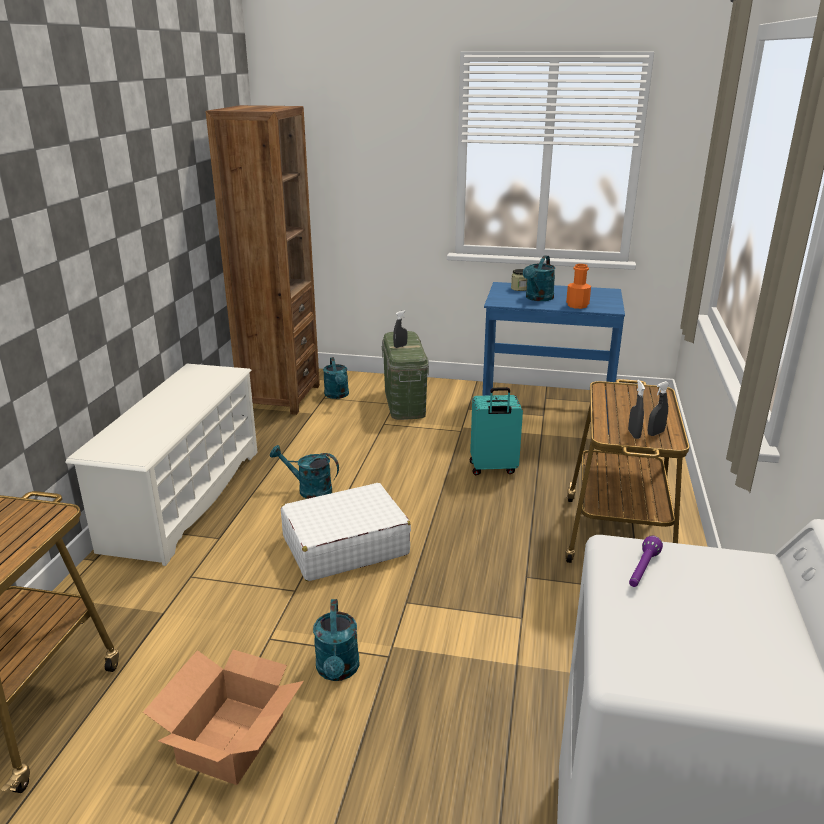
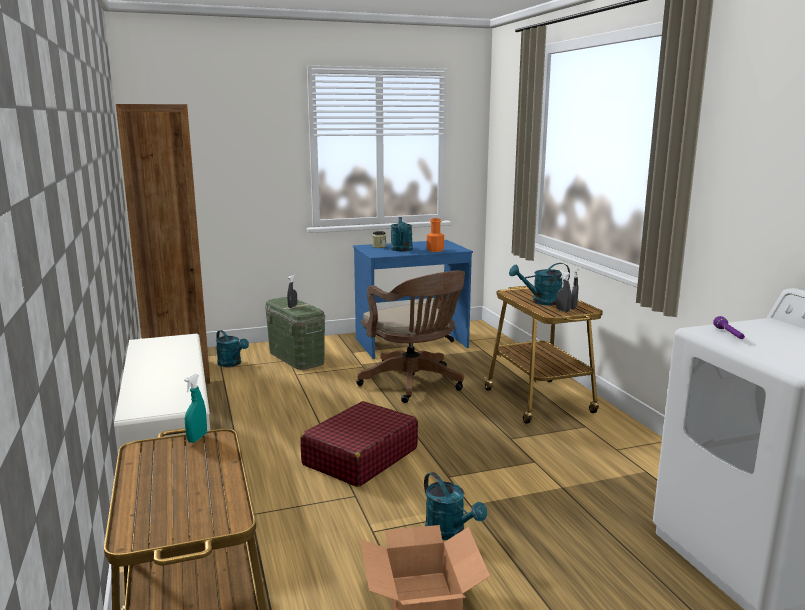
camera: 30 degrees left, 10 degrees down
turquoise watering can [270,445,339,499] -> turquoise watering can moved to [509,263,570,305]
white suitcase [281,483,411,581] -> red suitcase [300,401,418,487]
turquoise suitcase [470,387,523,475] -> brown office chair [356,271,465,403]
none -> turquoise spray bottle [184,374,207,443]

